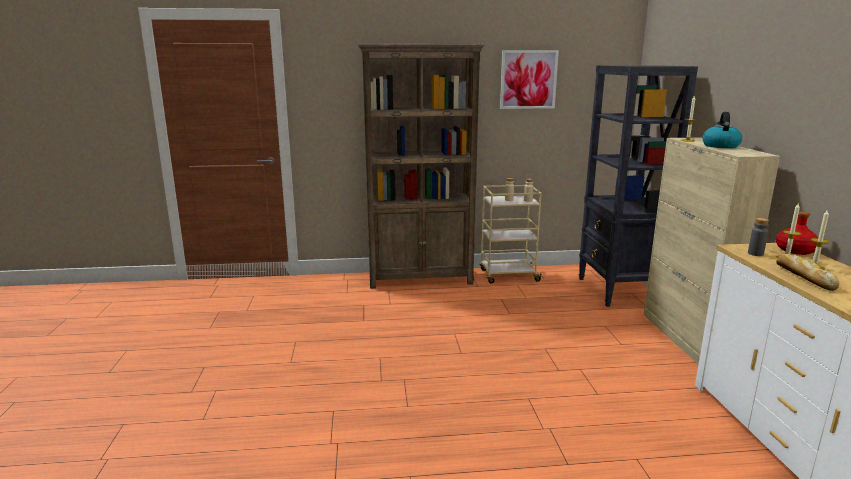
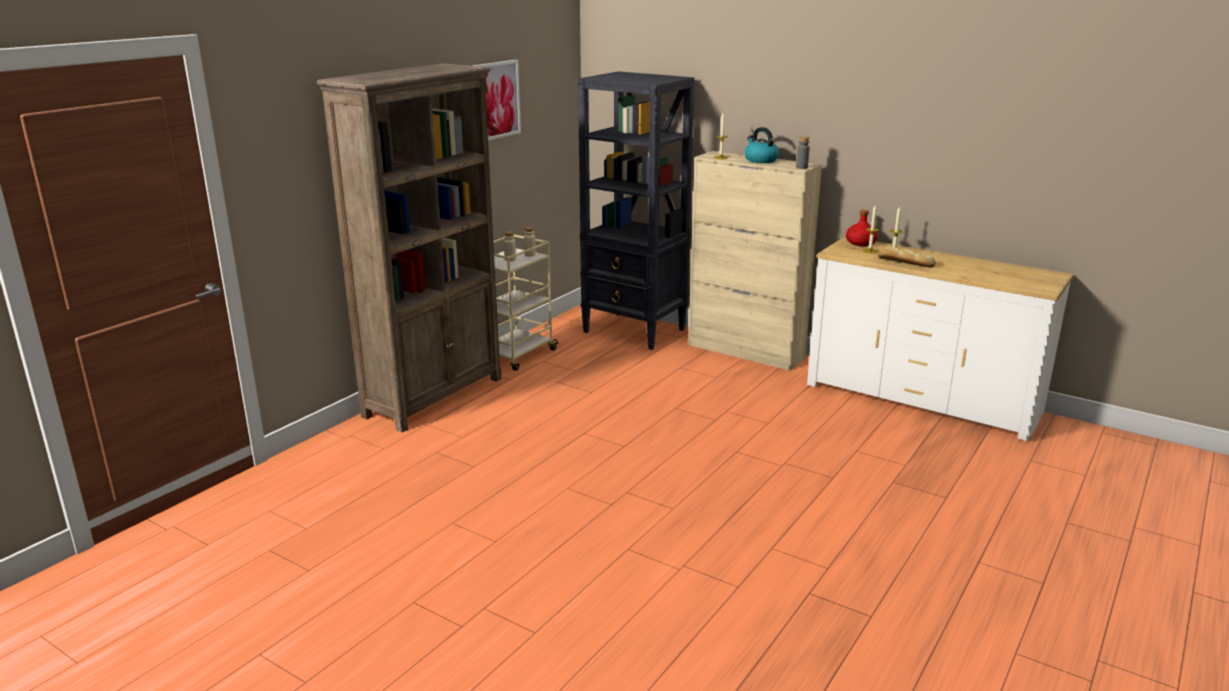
camera: 50 degrees left, 5 degrees up
grey bottle [748,218,769,256] -> grey bottle moved to [796,136,810,169]

